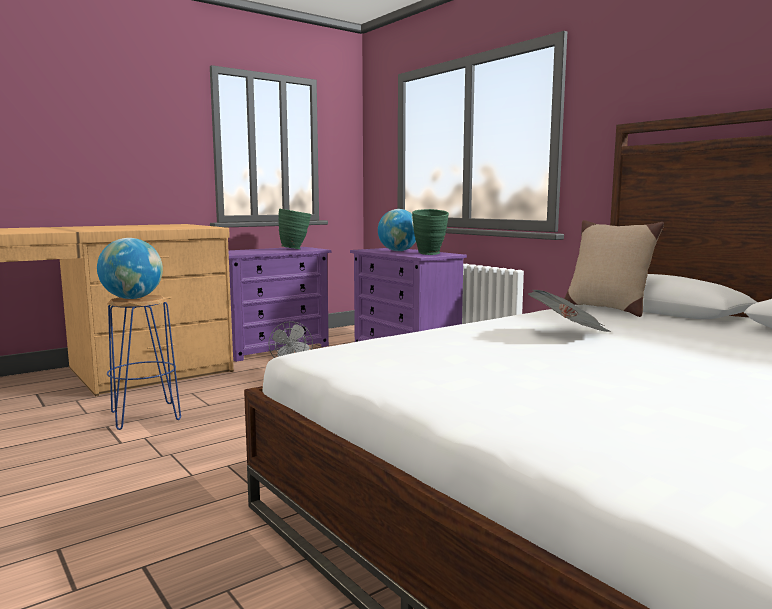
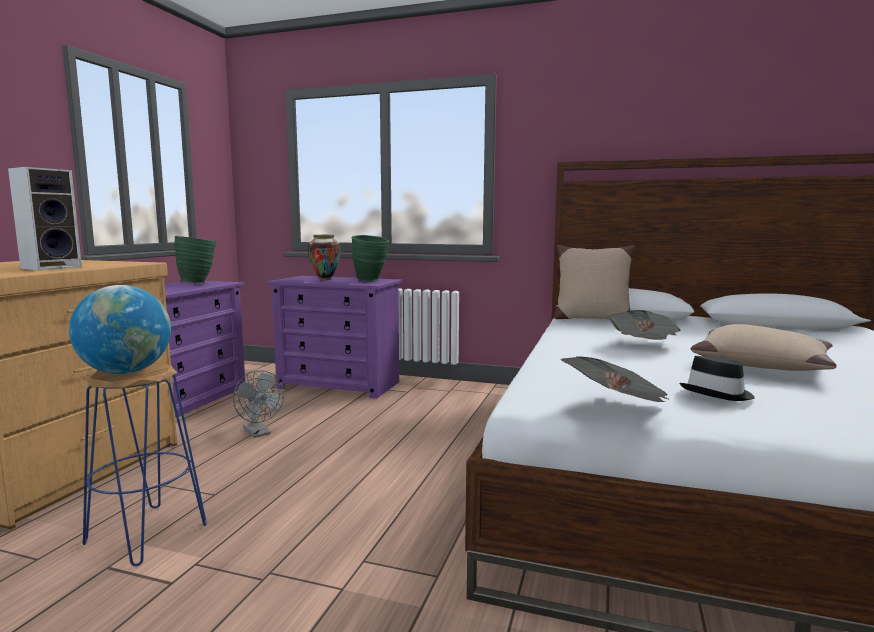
camera: 35 degrees left, 0 degrees up
globe [378,209,416,251] -> vase [308,235,341,280]
none -> speaker [8,167,82,270]
none -> newspaper [560,357,670,402]
none -> black hat [679,356,755,401]
none -> beige pillow [690,324,836,371]

